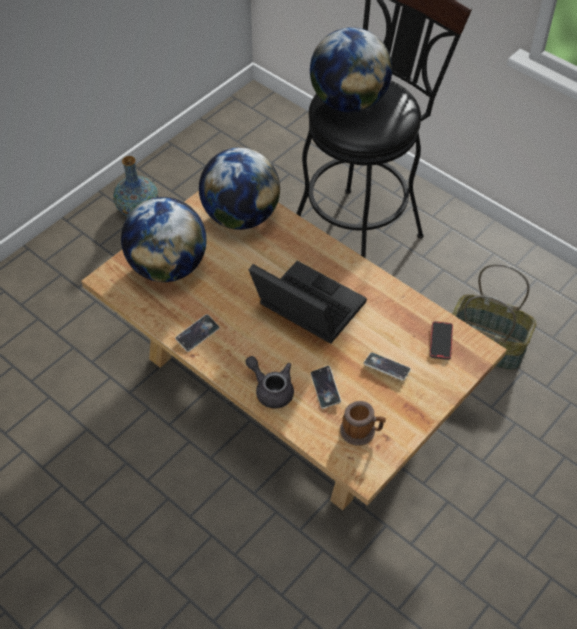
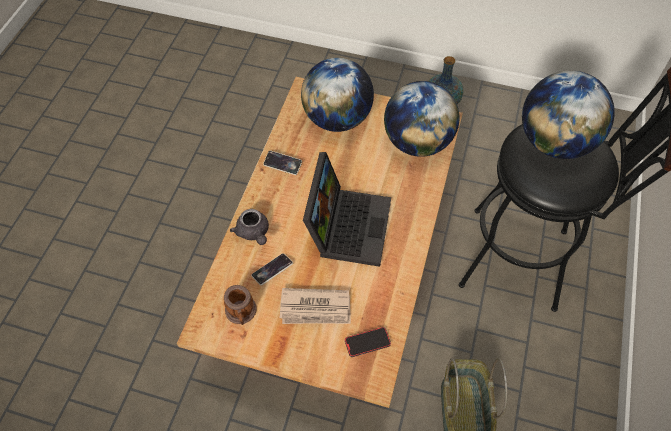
camera: 65 degrees right, 5 degrees up
grey teapot [245,356,294,408] -> grey teapot turned 135 degrees clockwise [230,209,269,245]
phone [363,352,411,381] -> newspaper [280,288,351,324]

